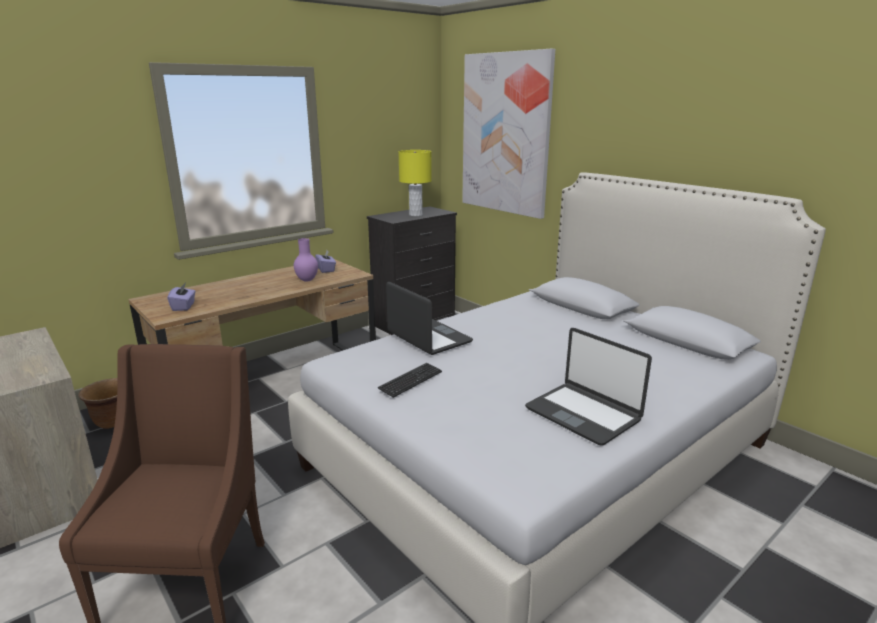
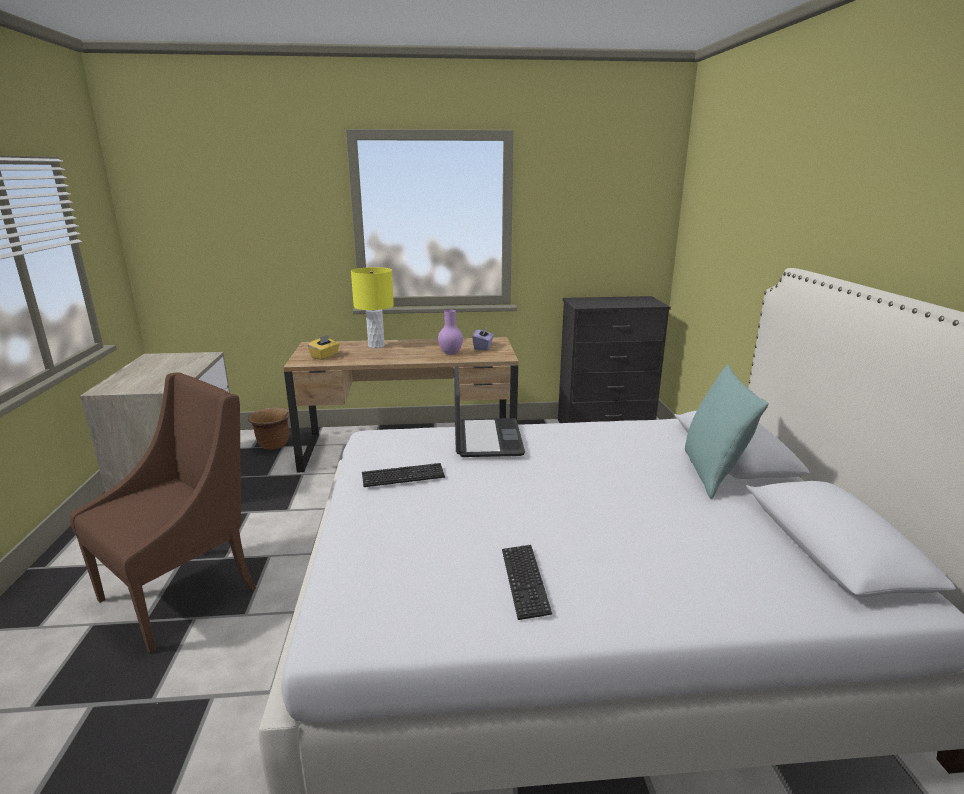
camera: 35 degrees right, 0 degrees up
purple tissue box [167,283,196,311] -> yellow tissue box [307,334,340,360]
yellow table lamp [398,150,432,216] -> yellow table lamp moved to [351,267,394,348]
picture [462,49,555,219] -> none
laptop [525,328,652,446] -> keyboard [502,545,552,620]
none -> turquoise pillow [685,364,768,499]

